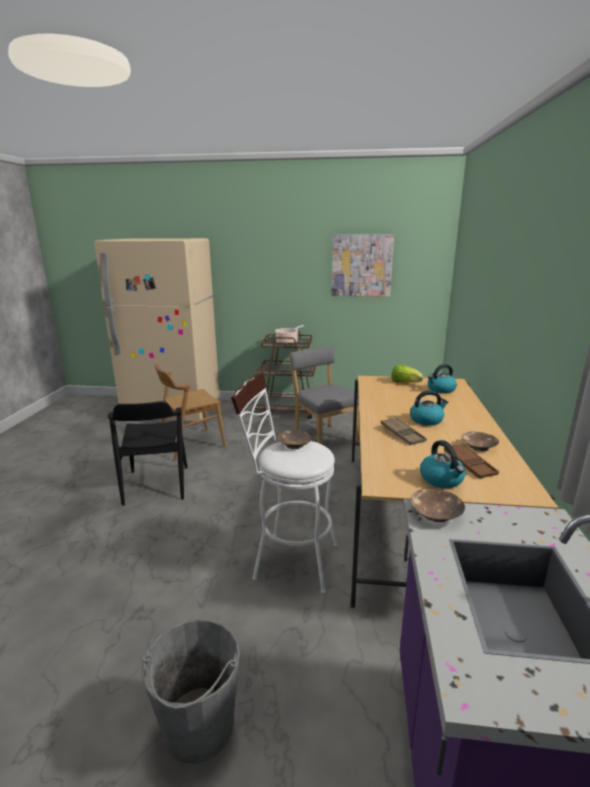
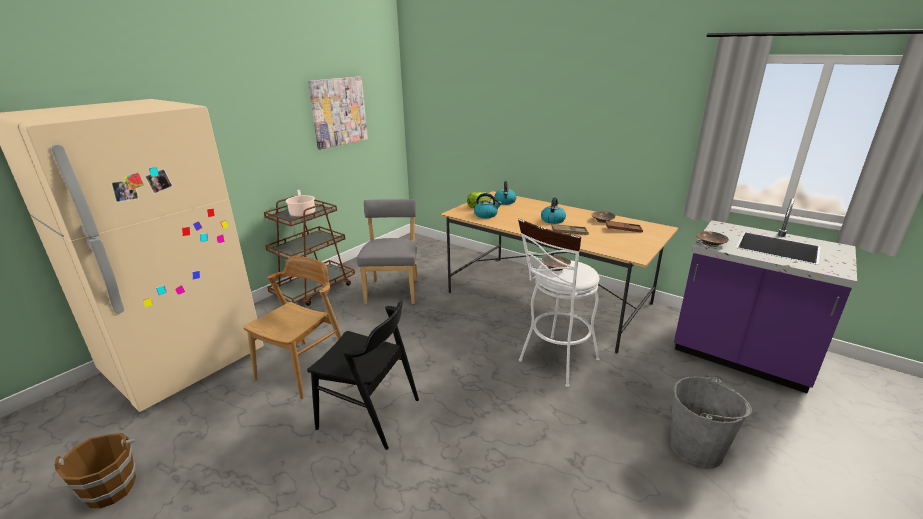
camera: 60 degrees left, 5 degrees up
brown chair [155,364,226,461] -> brown chair turned 150 degrees counterclockwise [244,256,342,399]
grey chair [289,346,359,444] -> grey chair turned 90 degrees clockwise [357,199,418,305]
kettle [420,440,465,488] -> kettle moved to [474,193,502,218]
none -> brown bucket [54,433,136,508]

